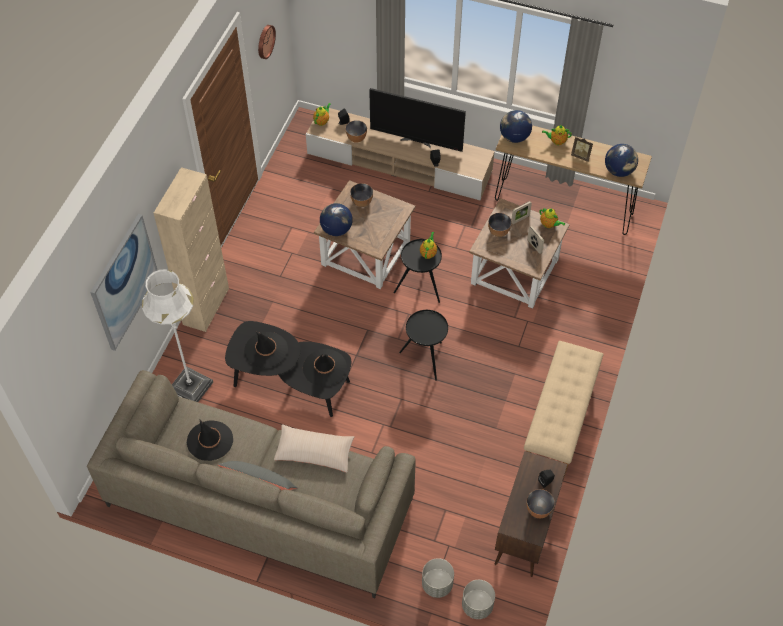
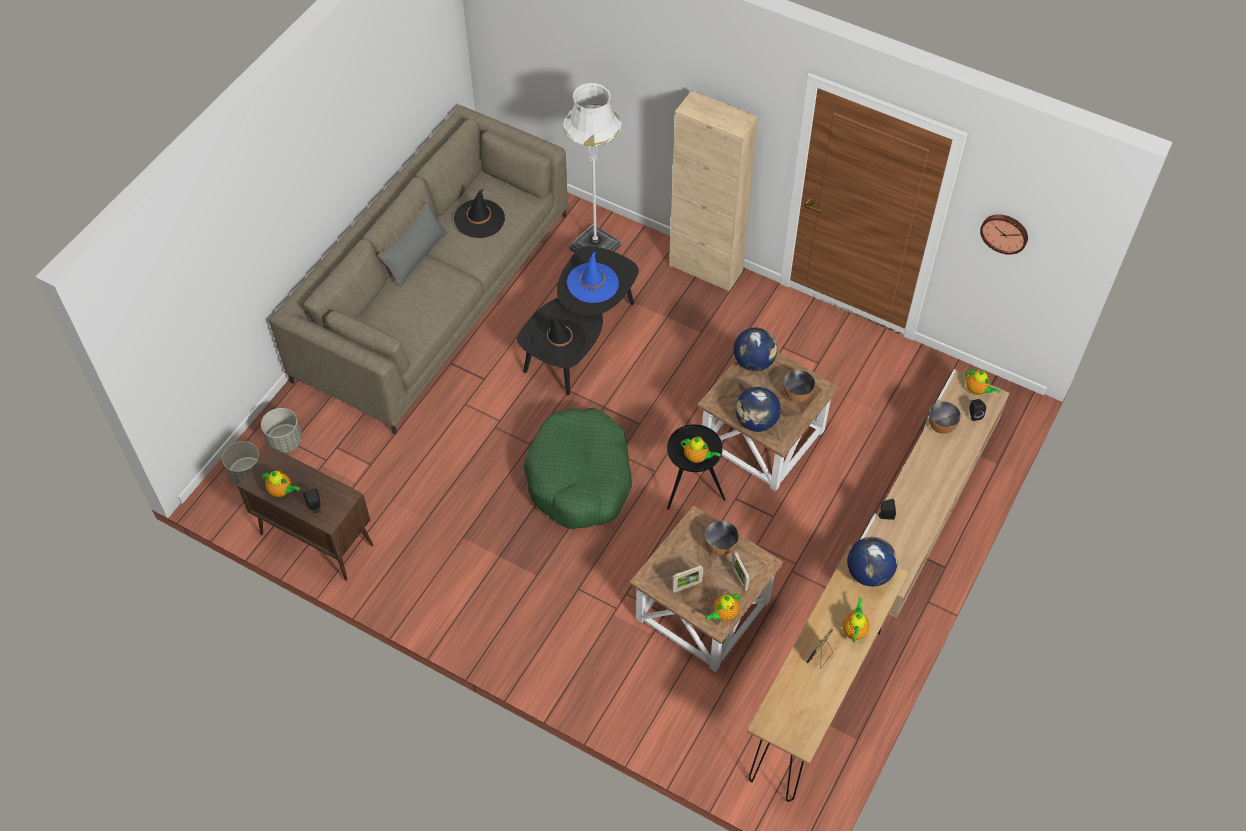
camera: 100 degrees right, 0 degrees up
picture [90,214,157,351] -> none
black hat [244,331,288,368] -> blue hat [567,251,619,303]
beige pillow [274,424,354,473] -> none
television [369,88,466,152] -> none
black side table [399,310,448,381] -> green dog bed [524,408,632,529]
beige bench [524,341,603,477] -> none
bowl [527,489,555,518] -> teapot [262,470,300,497]
globe [605,144,638,177] -> globe moved to [736,387,781,432]

